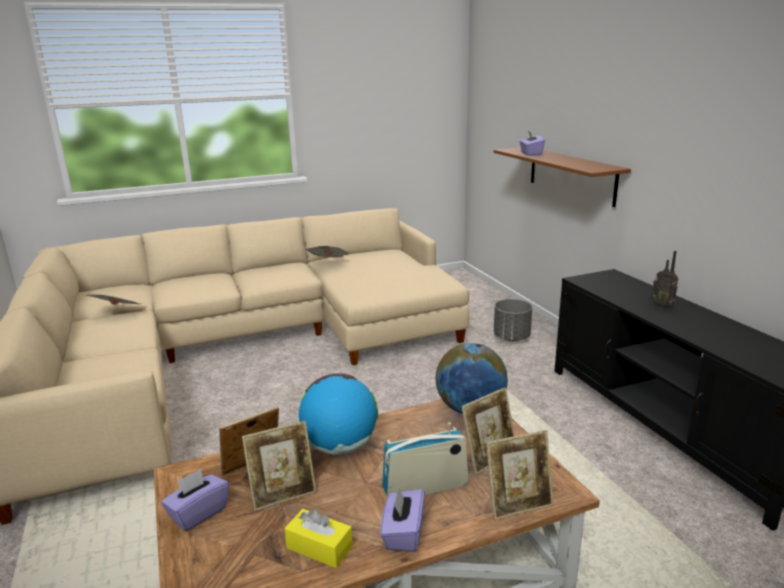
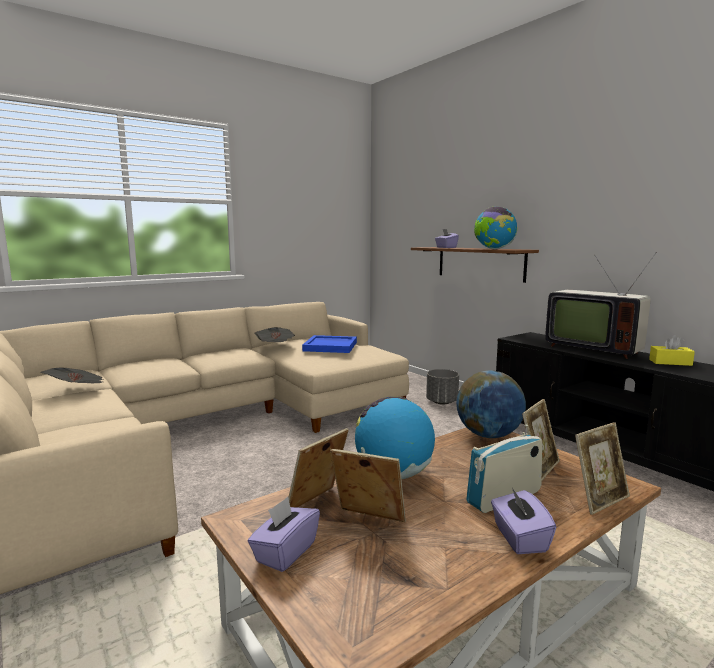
camera: 15 degrees left, 10 degrees down
picture frame [242,421,317,511] -> picture frame turned 120 degrees counterclockwise [330,449,406,522]
yellow tissue box [285,508,353,568] -> yellow tissue box moved to [649,335,695,366]
radio [653,251,678,308] -> television [545,252,657,359]
none -> blue tray [302,335,357,353]
none -> globe [474,207,518,249]

